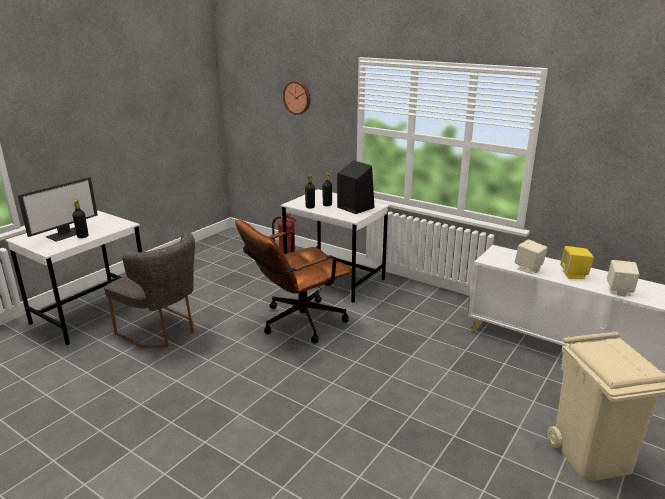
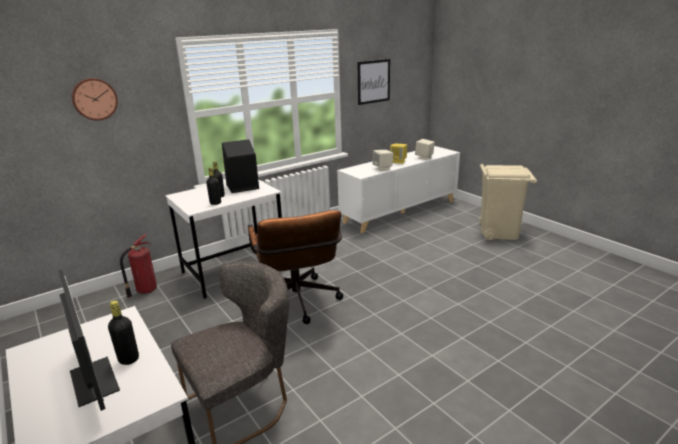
camera: 70 degrees left, 0 degrees up
none -> picture [358,59,390,105]

